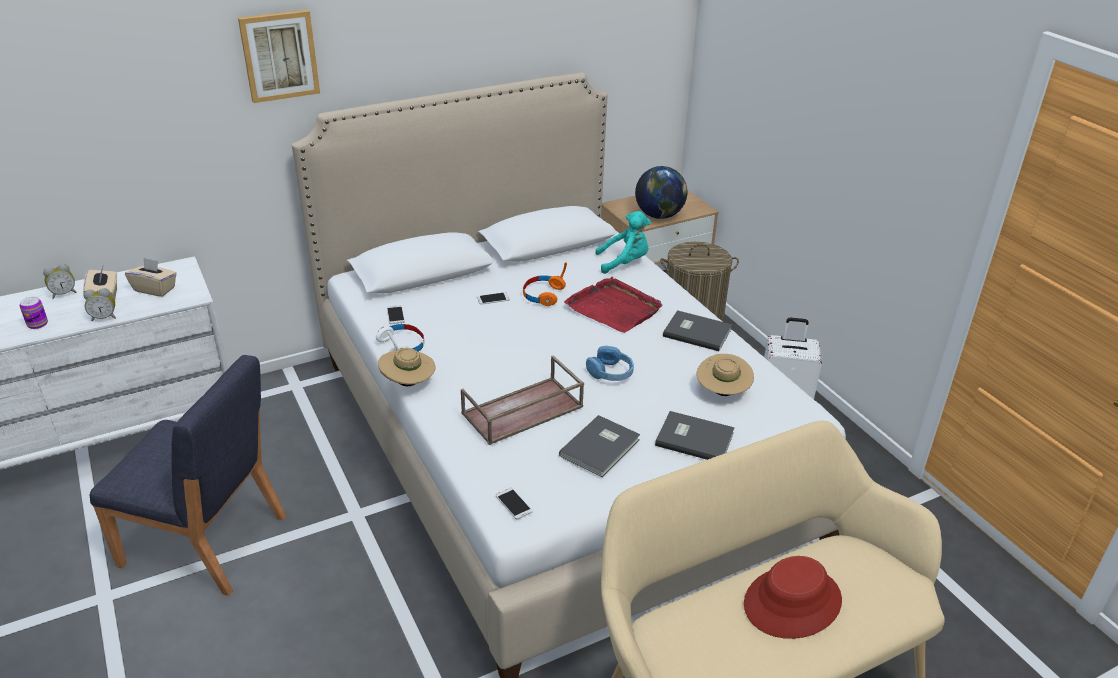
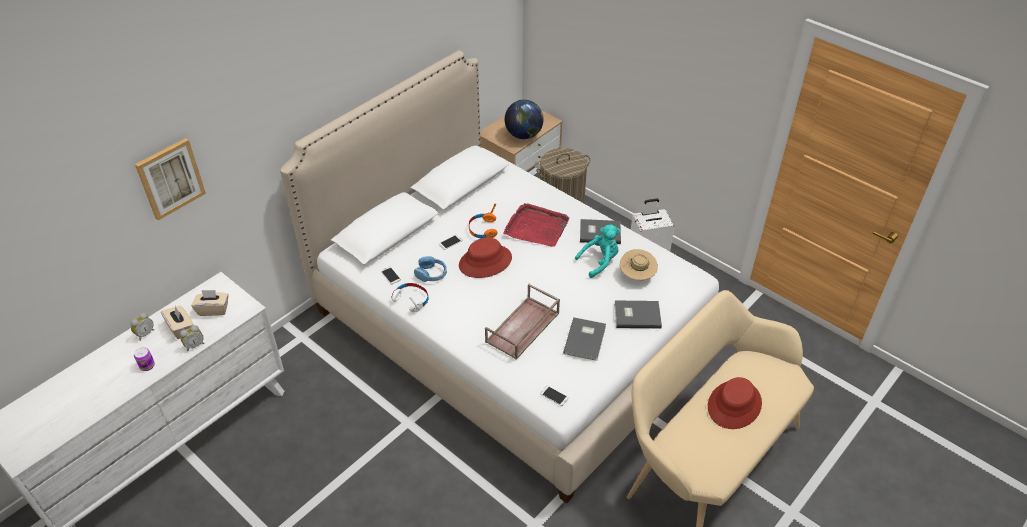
camera: 20 degrees left, 10 degrees up
blue chair [90,355,286,596] -> none
picture [238,10,320,103] -> picture moved to [135,138,206,220]
beige hat [378,348,436,386] -> none
blue headphones [586,346,634,381] -> blue headphones moved to [414,256,447,282]
turquoise plush toy [595,211,651,274] -> turquoise plush toy moved to [575,225,621,278]
none -> red hat [459,237,512,278]

